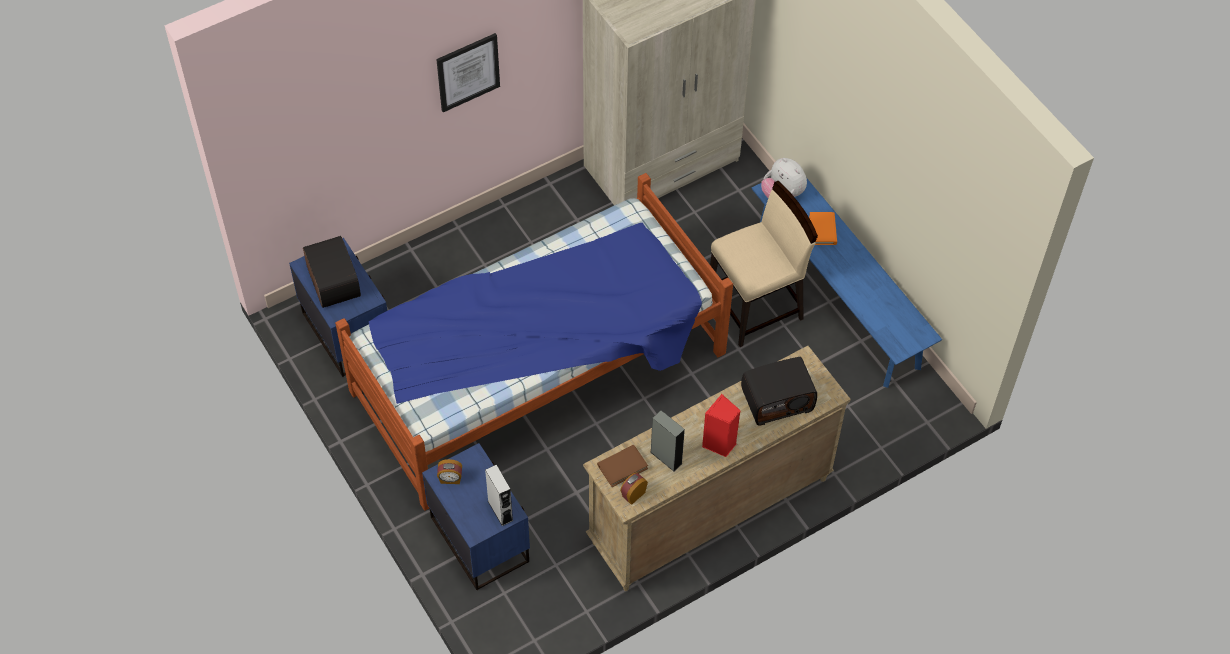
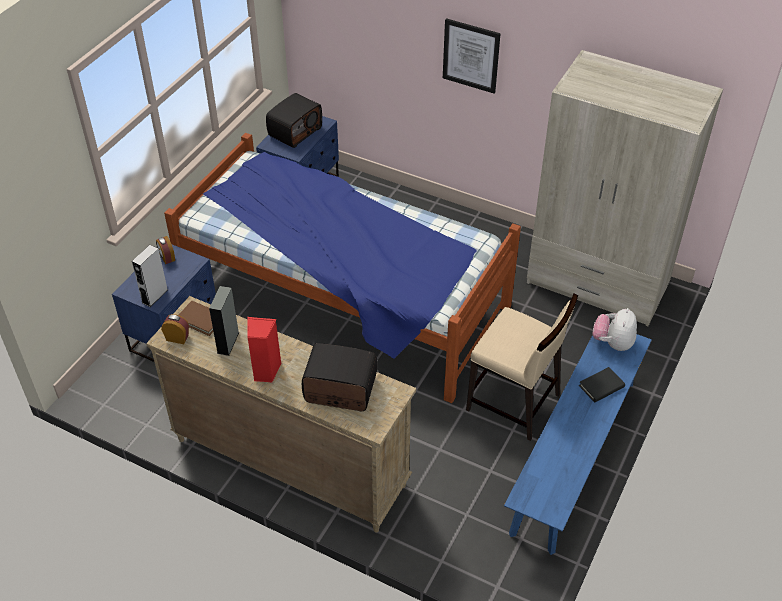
camera: 60 degrees right, 10 degrees down
radio [741,357,817,426] -> radio turned 150 degrees clockwise [302,343,378,411]
orange book [809,212,837,245] -> black book [579,367,625,402]

